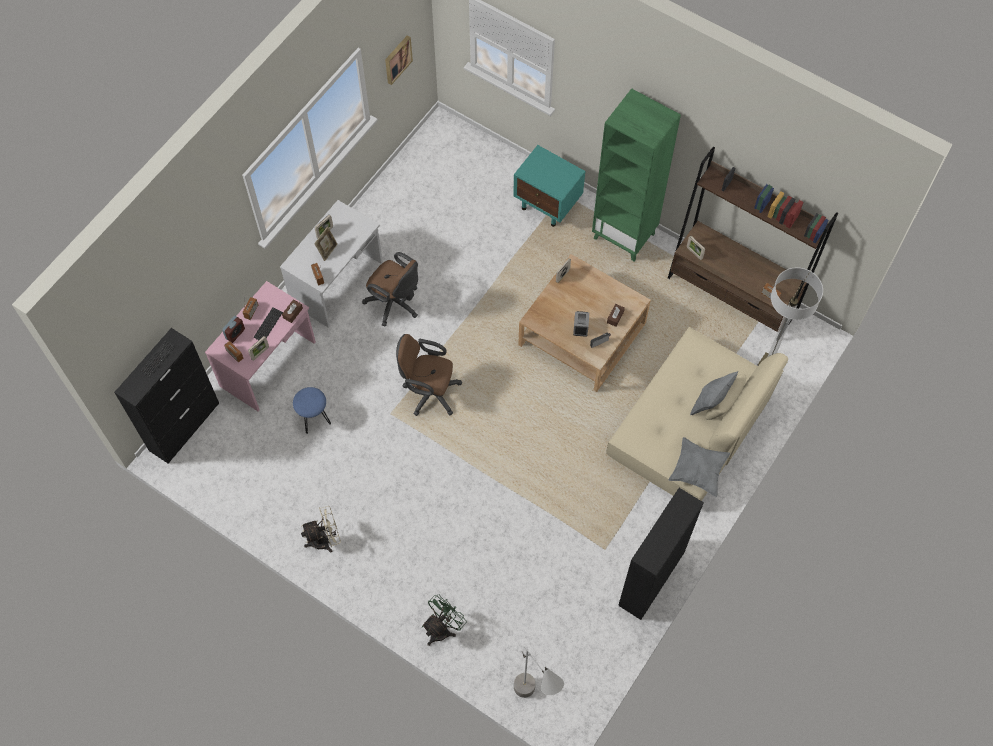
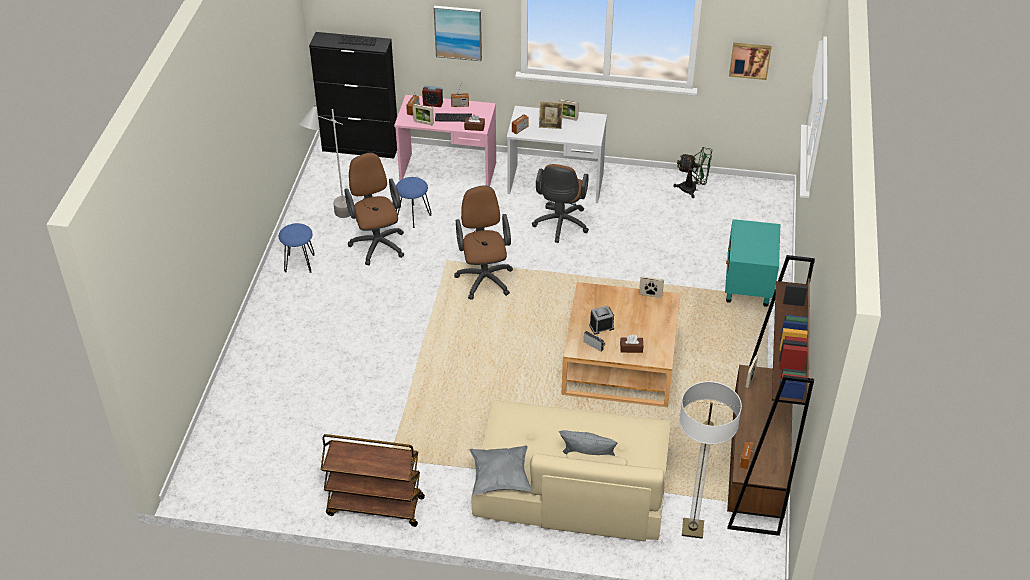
camera: 65 degrees right, 20 degrees down
beige fan [301,506,341,552] -> blue stool [279,223,315,273]
green fan [422,594,467,646] -> green fan moved to [673,147,712,198]
grey floor lamp [514,646,564,698] -> grey floor lamp moved to [299,104,351,218]
green bookcase [592,88,681,261] -> none
black cabinet [618,488,704,620] -> brown cart [321,434,425,527]
none -> brown office chair [344,153,404,265]
none -> picture [434,6,482,61]

